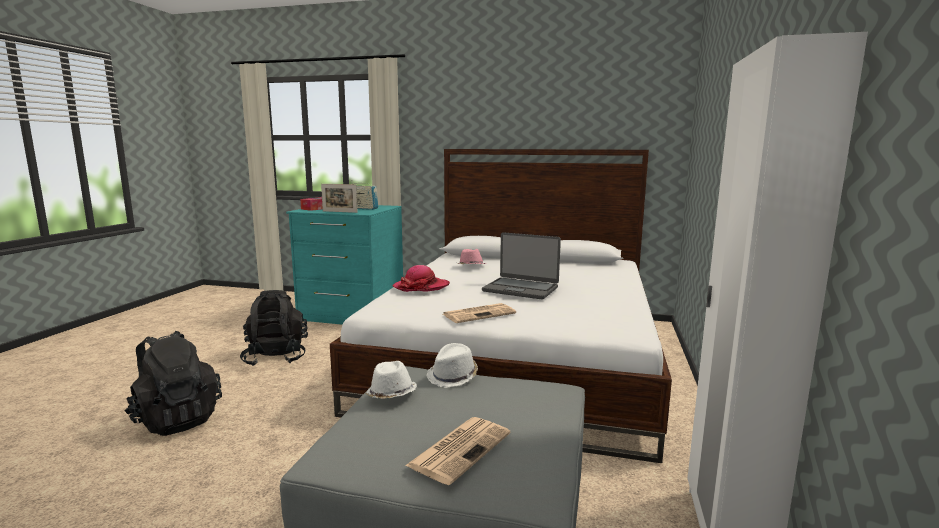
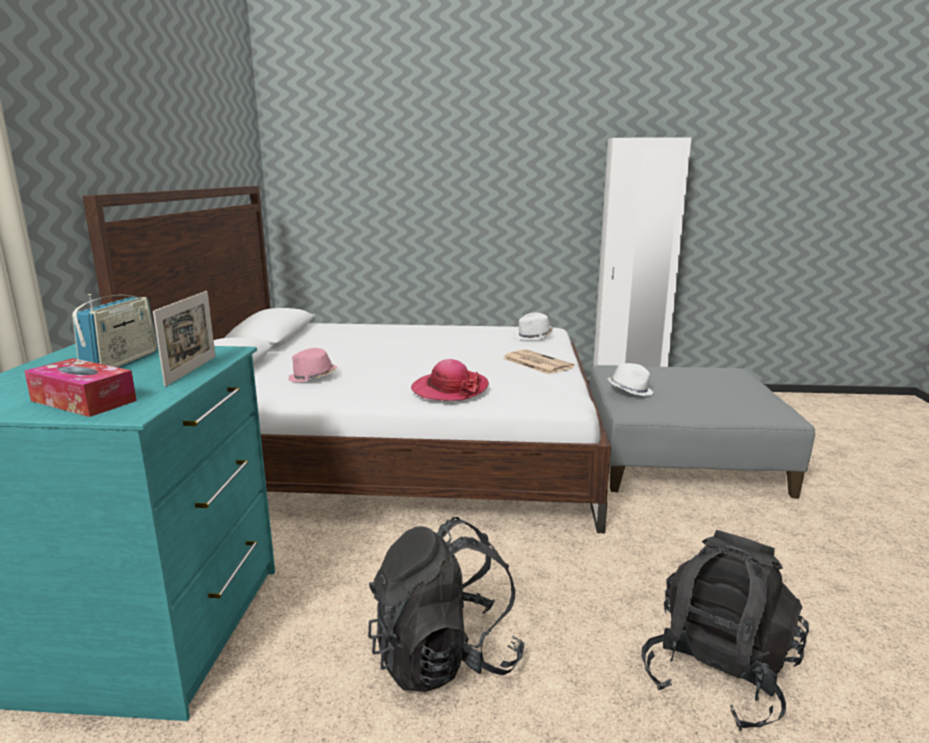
camera: 100 degrees left, 5 degrees up
white hat [365,361,417,399] -> white hat moved to [514,312,553,340]
newspaper [405,417,511,485] -> none
laptop [482,232,561,299] -> none

